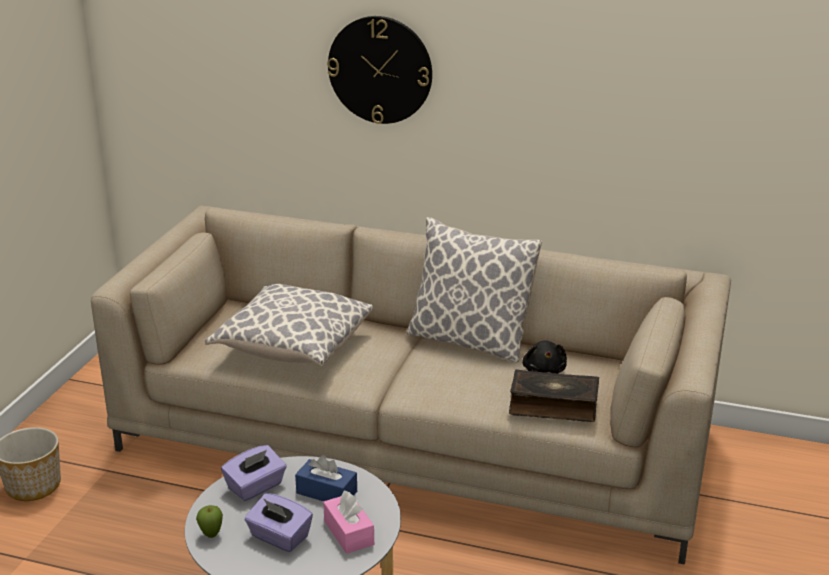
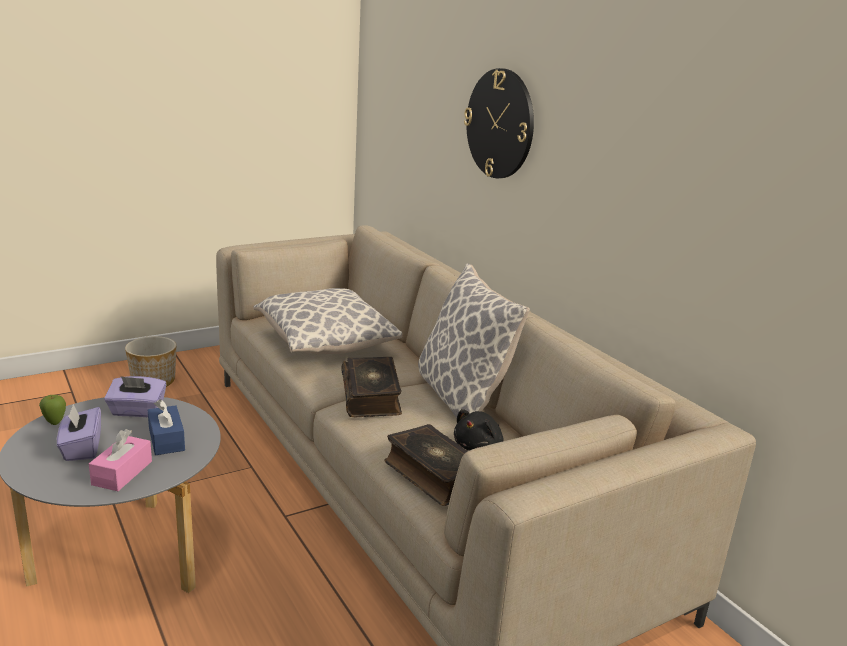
camera: 40 degrees right, 5 degrees down
none -> book [341,357,402,417]

